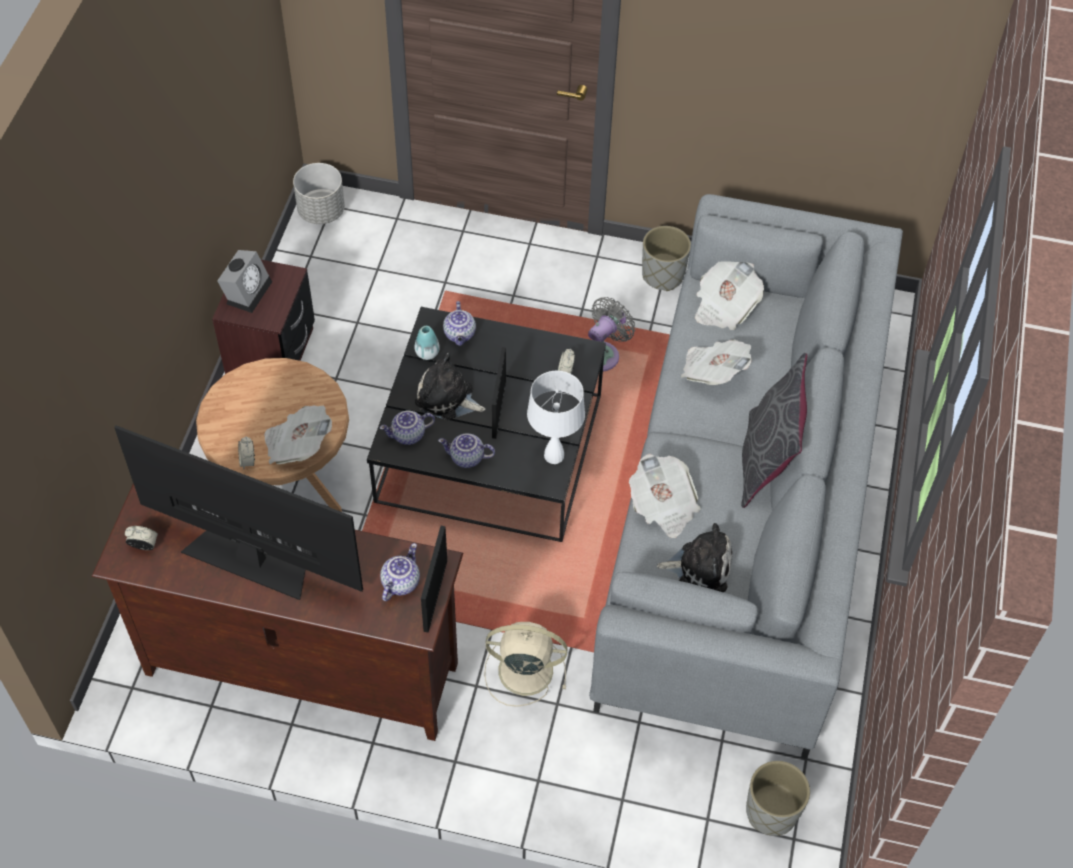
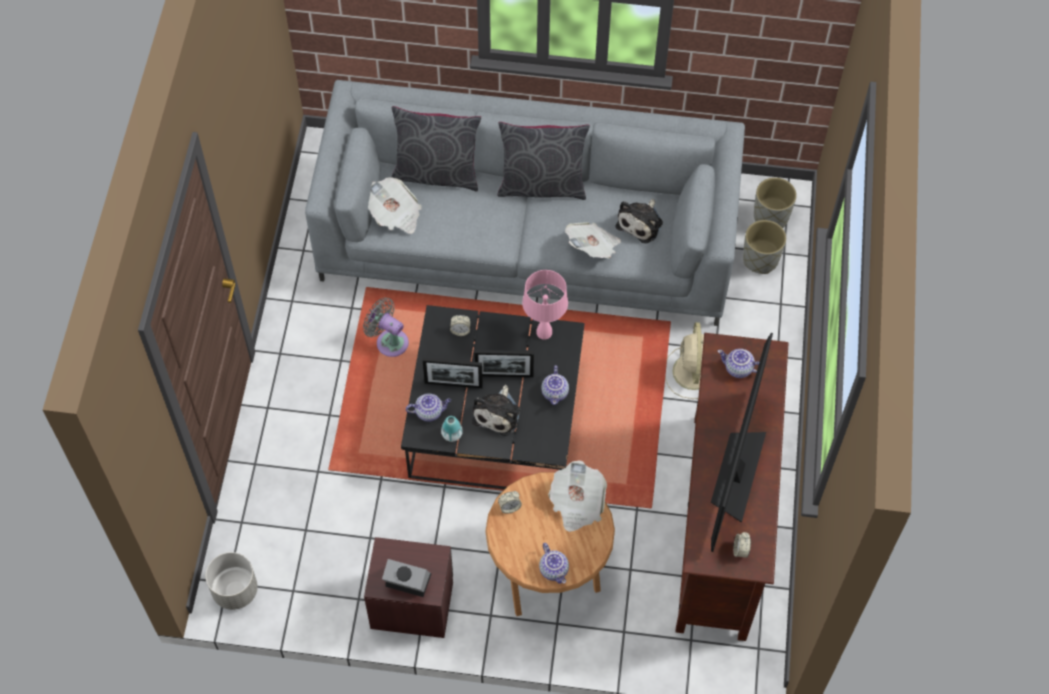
camera: 95 degrees left, 5 degrees up
alarm clock [238,437,255,469] -> alarm clock moved to [498,491,522,514]
teapot [380,411,435,445] -> teapot moved to [539,543,569,584]
picture frame [421,526,447,632] -> picture frame moved to [423,358,483,388]
white table lamp [527,371,585,464] -> pink table lamp [522,270,568,340]
grey planter [642,226,691,291] -> grey planter moved to [743,220,786,274]
plush toy [657,523,732,592] -> plush toy turned 150 degrees counterclockwise [616,199,663,243]
newspaper [681,340,752,385] -> none
none -> grey pillow [391,106,481,191]

